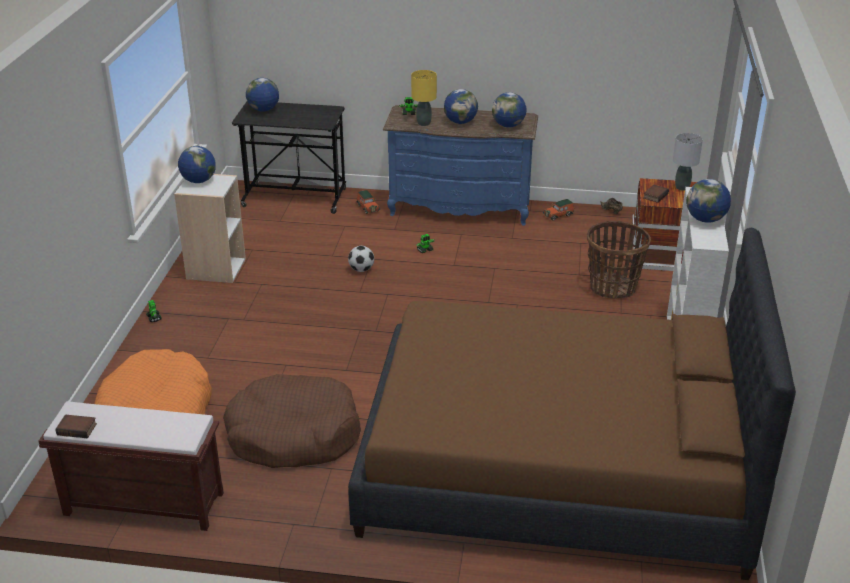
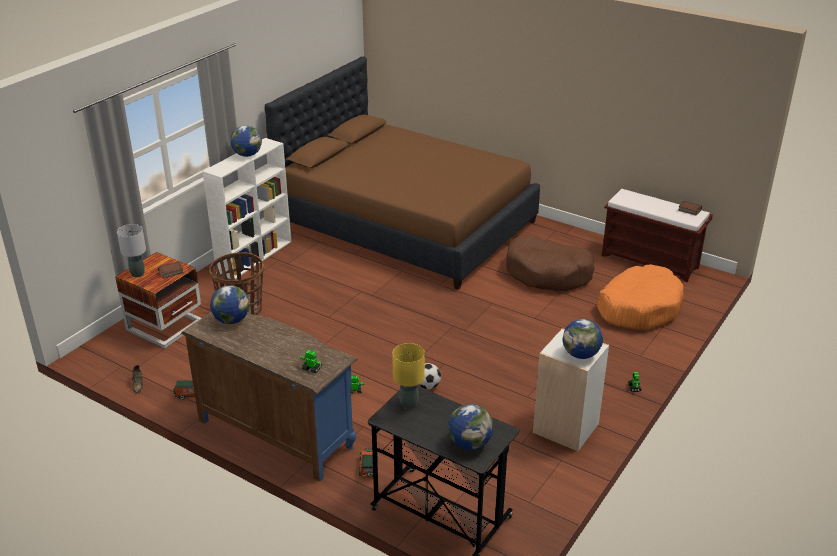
camera: 155 degrees left, 0 degrees up
yellow table lamp [411,70,437,126] -> yellow table lamp moved to [393,343,425,409]
globe [444,89,478,124] -> none

